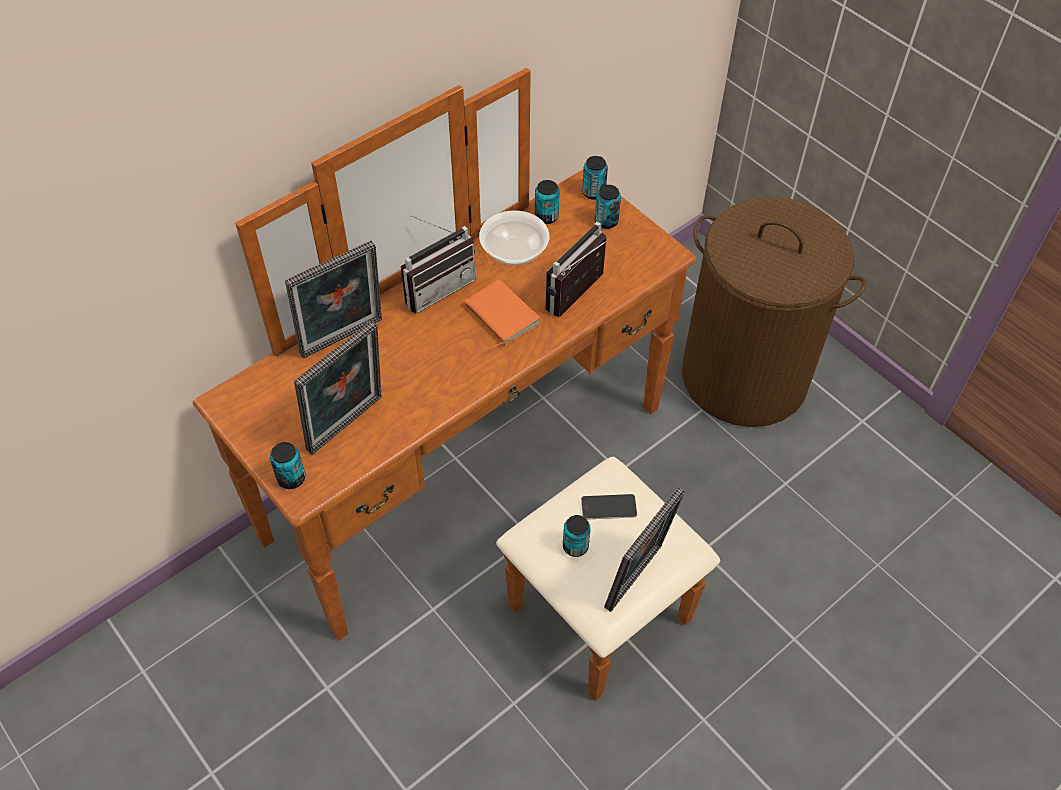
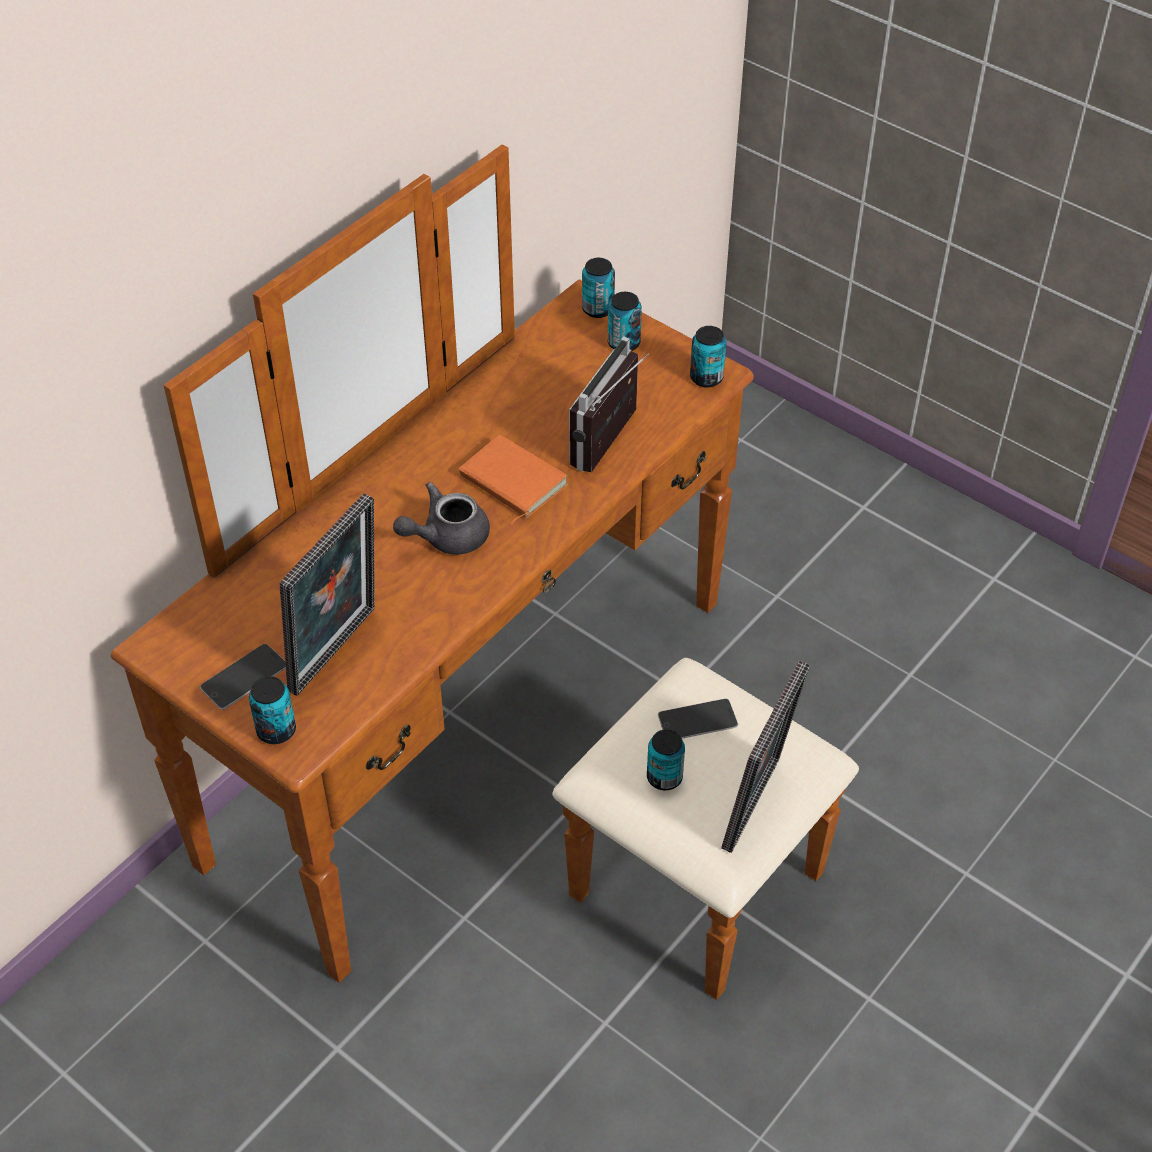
camera: 10 degrees left, 5 degrees down
picture frame [285,240,382,358] -> none
radio [401,215,475,314] -> none
bowl [479,210,549,265] -> none
can [535,180,560,224] -> can moved to [690,326,726,388]
brown laundry basket [682,197,866,427] -> none
none -> phone [200,644,286,710]
none -> grey teapot [393,482,490,555]

